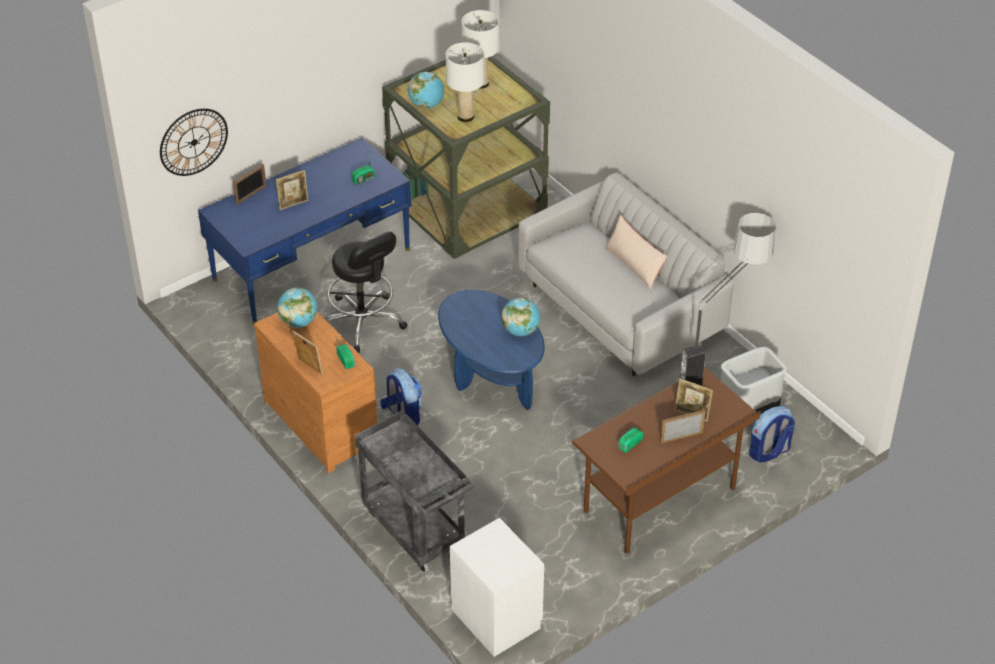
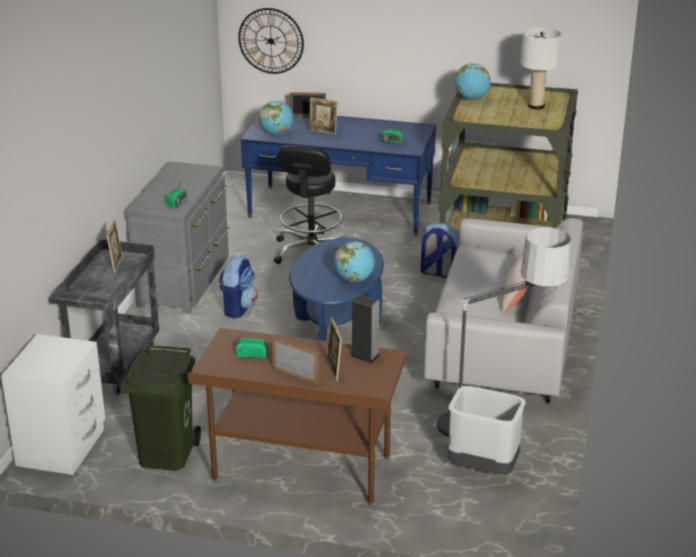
camera: 50 degrees right, 15 degrees down
brown dresser [254,311,377,473] -> grey dresser [126,161,229,314]
globe [277,287,318,328] -> globe moved to [259,100,293,135]
picture frame [292,331,323,374] -> picture frame moved to [107,219,122,273]
white table lamp [446,42,484,122] -> none
backpack [749,406,795,463] -> backpack moved to [420,223,459,278]
none -> green trash can [120,345,201,471]

